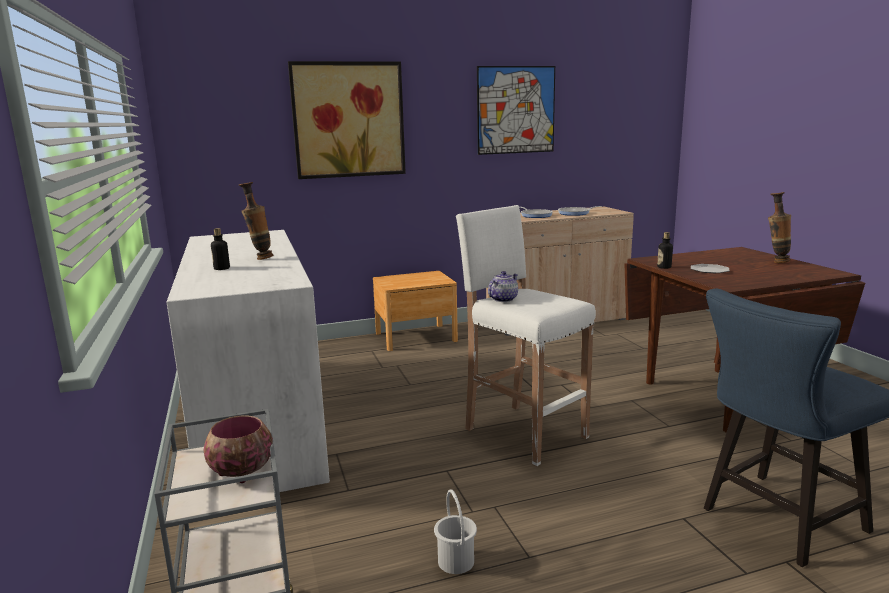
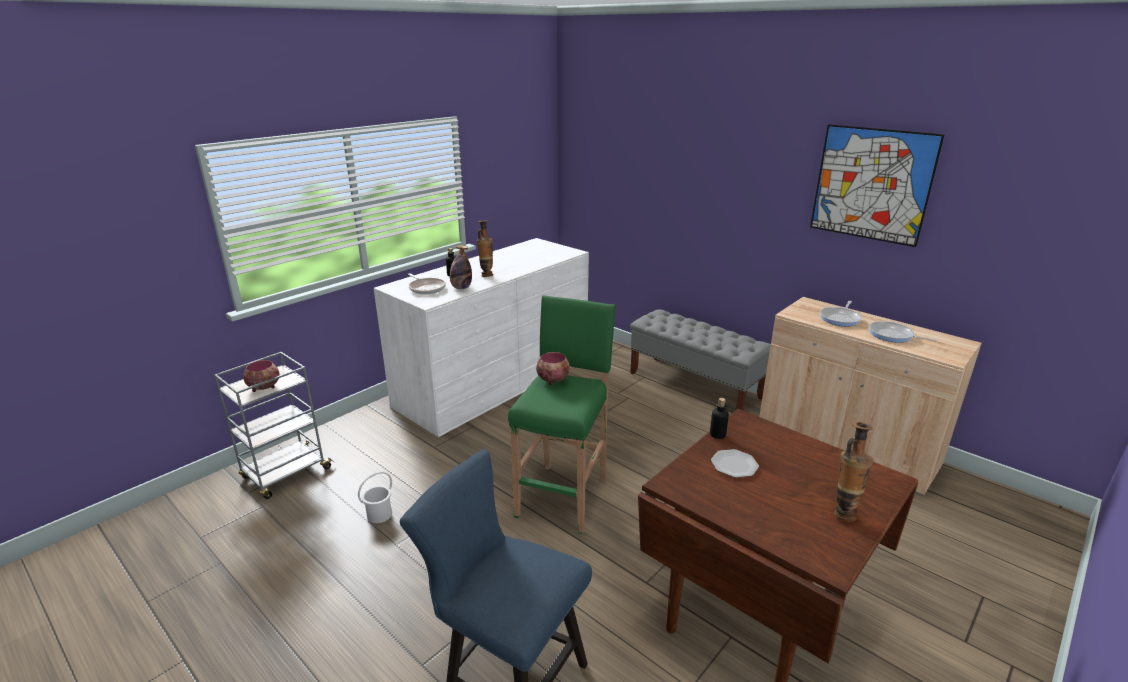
camera: 60 degrees right, 10 degrees up
picture [288,61,406,179] -> none
brown nightstand [373,271,458,351] -> grey bench [630,309,771,411]
white stool [456,205,596,466] -> green stool [508,295,616,534]
teapot [488,271,518,302] -> bowl [536,352,570,385]
none -> frying pan [408,273,446,294]
none -> bottle [450,245,472,289]

